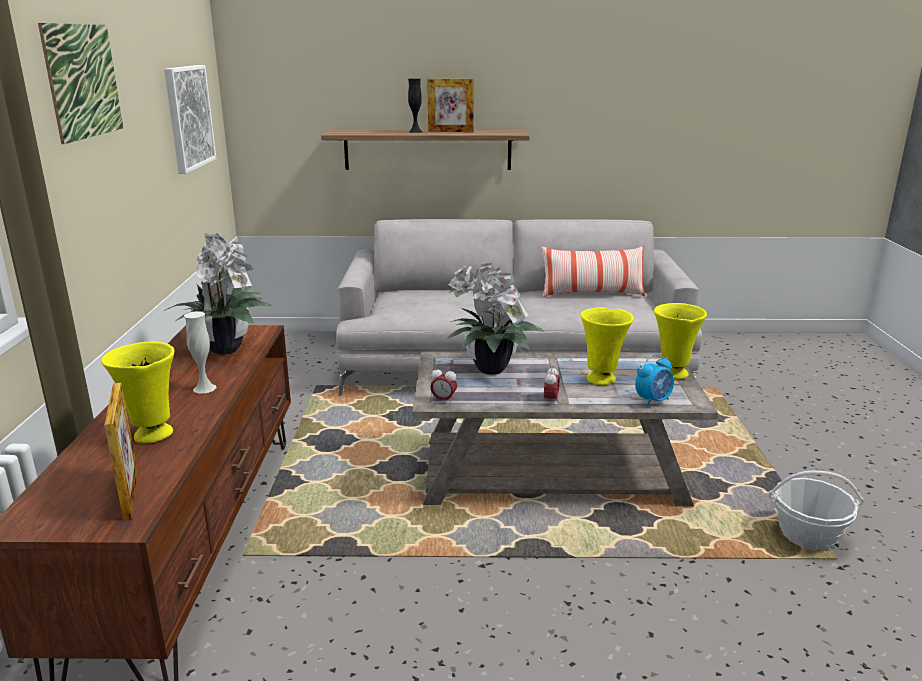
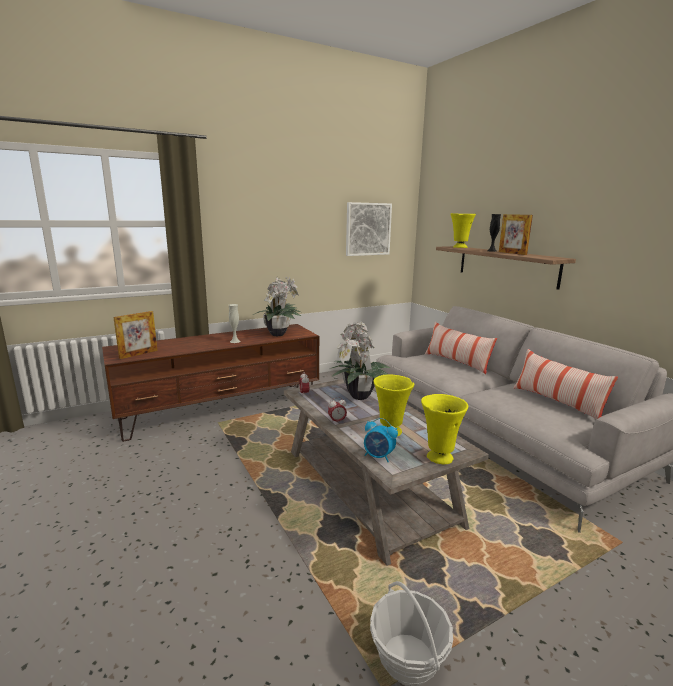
camera: 60 degrees right, 5 degrees down
picture [38,23,123,144] -> none
yellow vase [101,341,174,443] -> yellow vase moved to [450,213,476,248]
none -> pillow [425,322,497,374]

